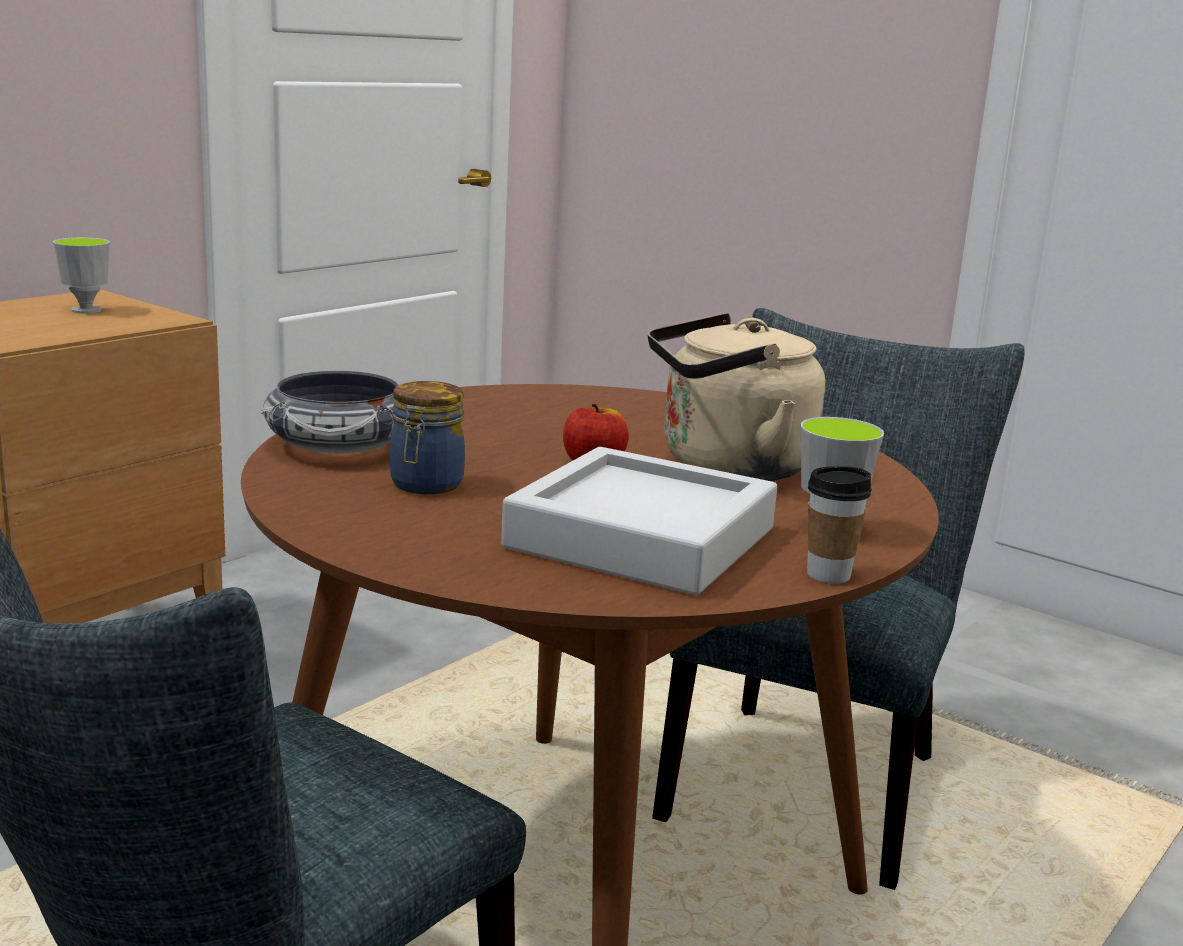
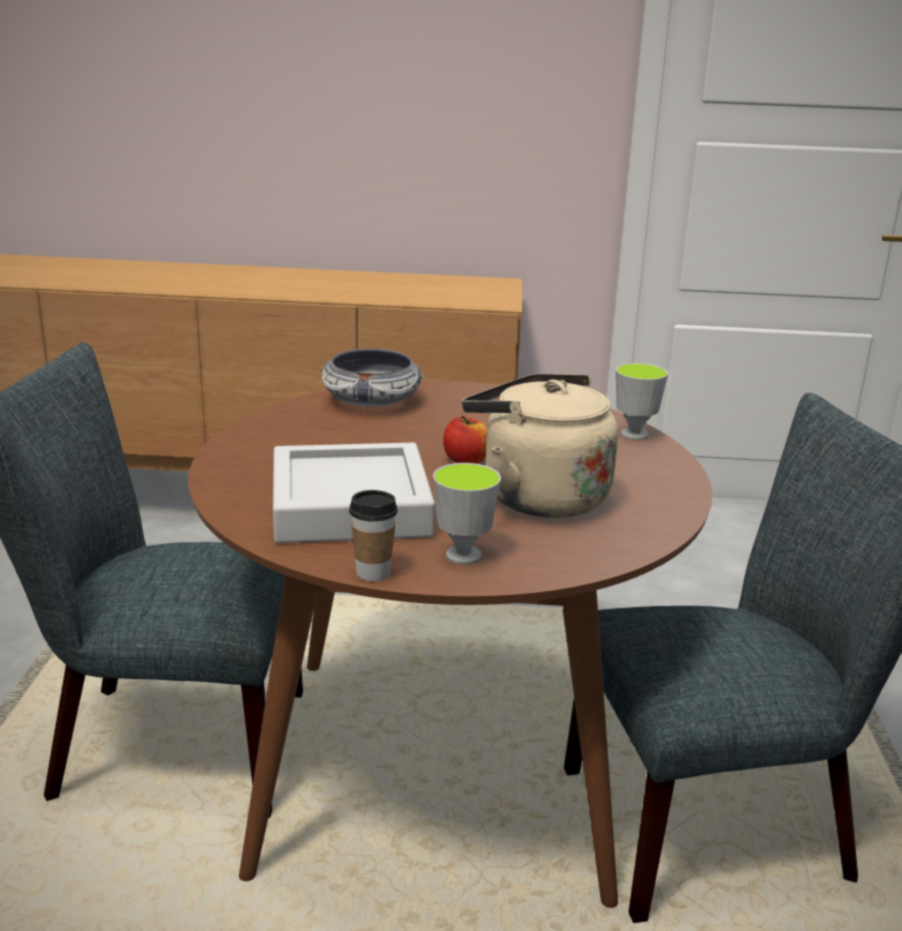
camera: 55 degrees right, 5 degrees up
cup [53,237,110,314] -> cup moved to [616,363,668,440]
jar [390,381,465,494] -> none

